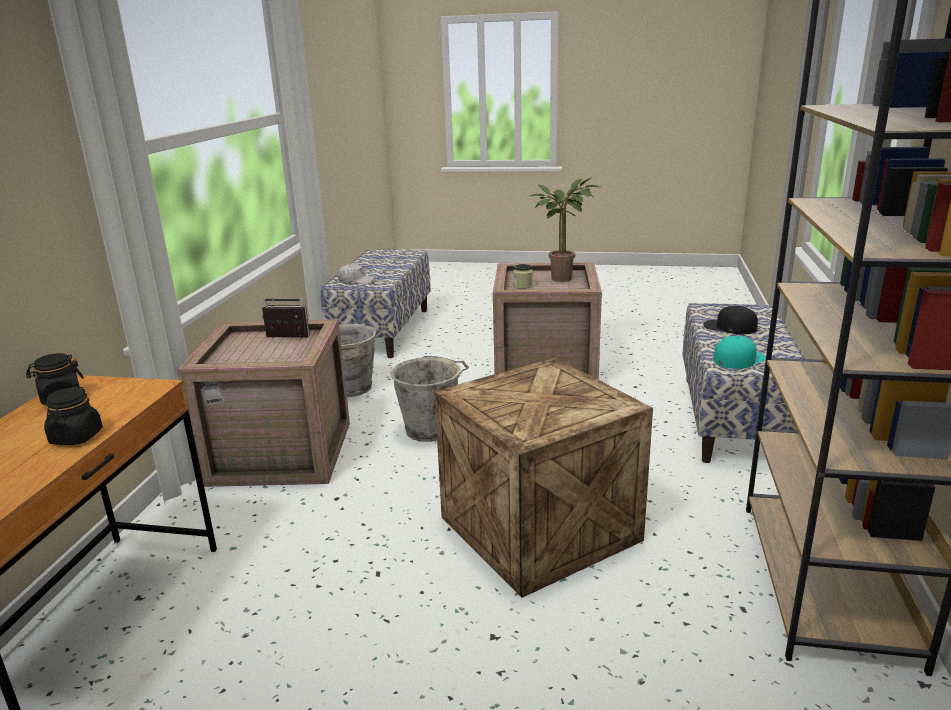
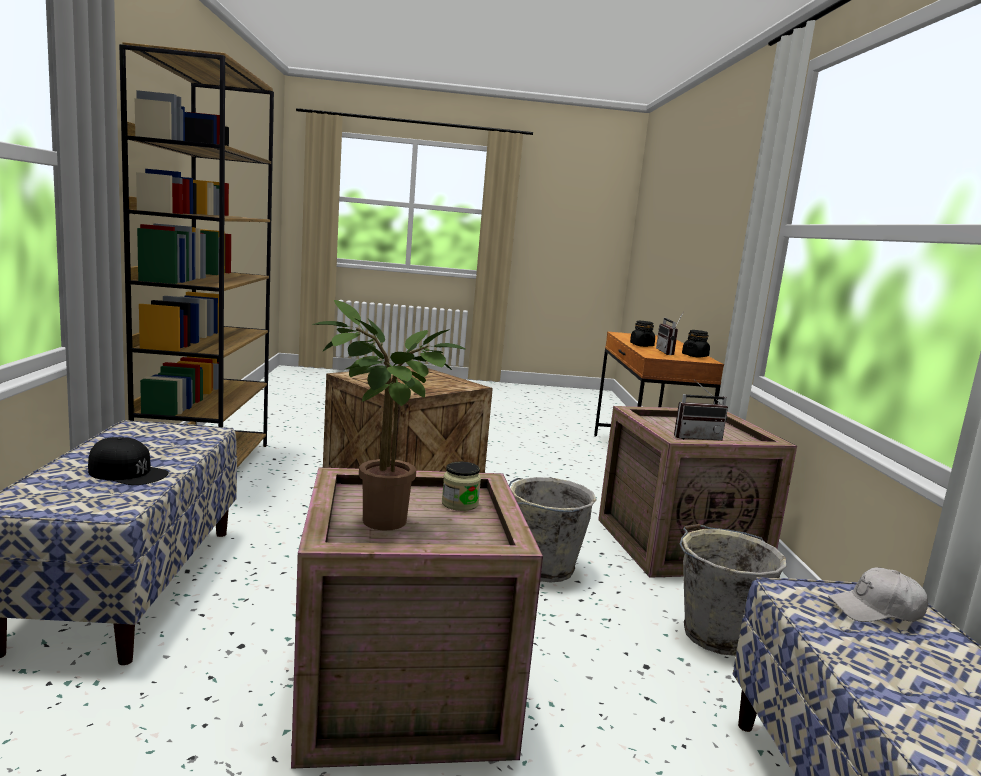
camera: 165 degrees right, 10 degrees down
turquoise cap [713,336,766,369] -> none
none -> radio [656,313,683,355]

